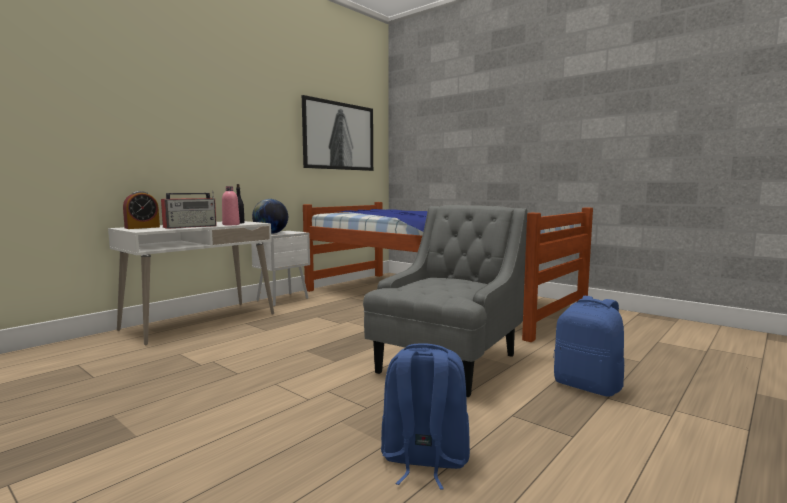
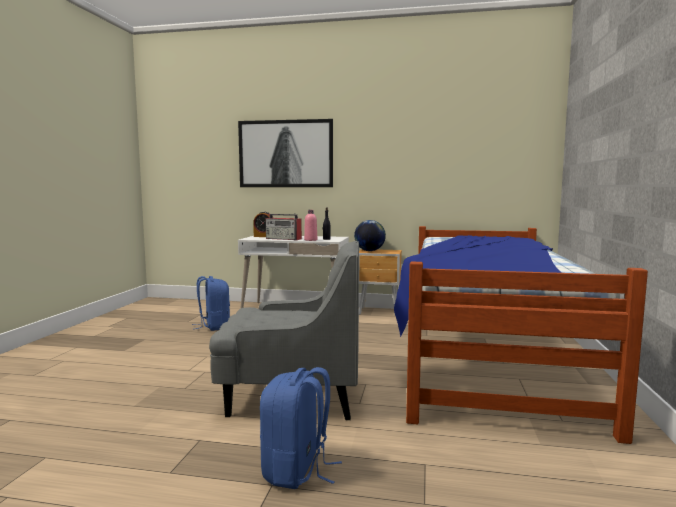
camera: 60 degrees right, 0 degrees up
white nightstand [251,231,310,306] -> brown nightstand [359,249,402,315]
picture [302,95,373,171] -> picture moved to [238,119,333,187]
blue backpack [381,343,470,490] -> blue backpack moved to [192,276,230,331]

